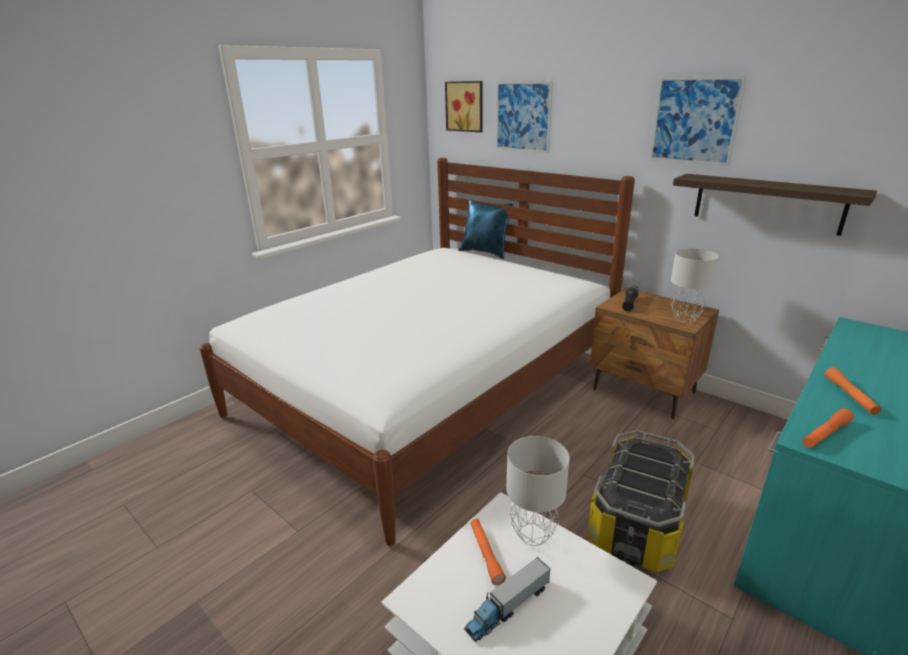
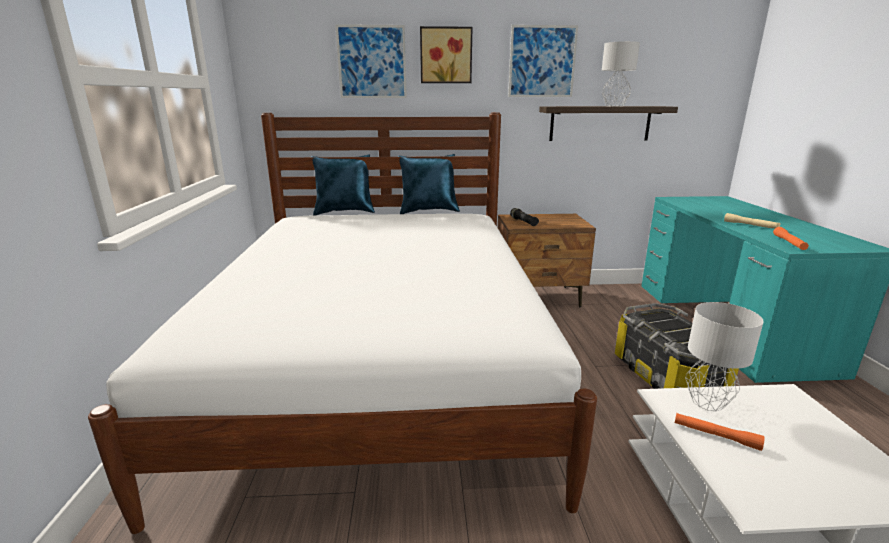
camera: 45 degrees left, 5 degrees down
picture [445,81,483,132] -> picture moved to [420,26,472,83]
toy truck [464,557,551,642] -> none
grey table lamp [670,248,719,323] -> grey table lamp moved to [602,41,640,107]
orange flashlight [825,367,881,415] -> beige flashlight [724,213,780,229]
none -> blue pillow [398,154,460,214]

